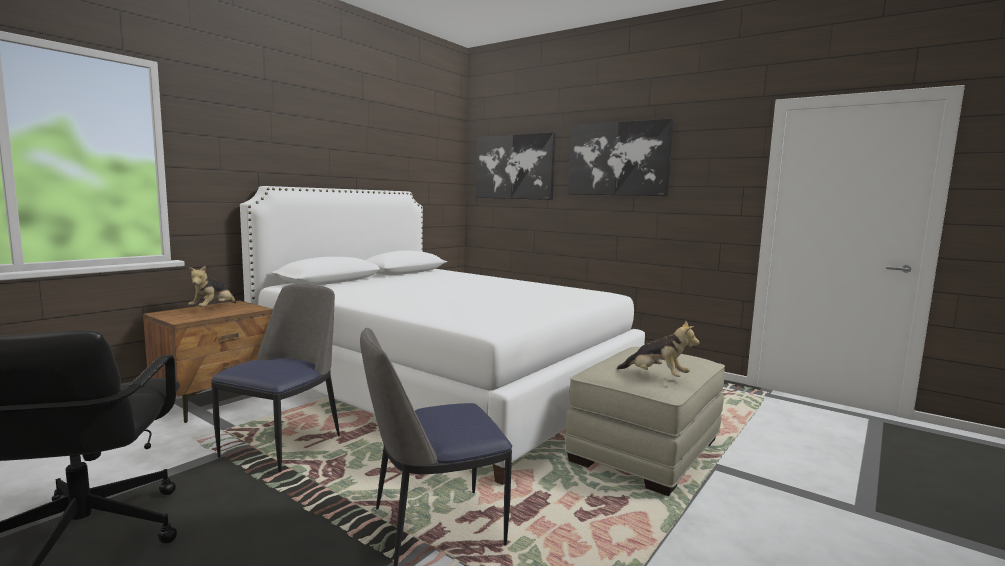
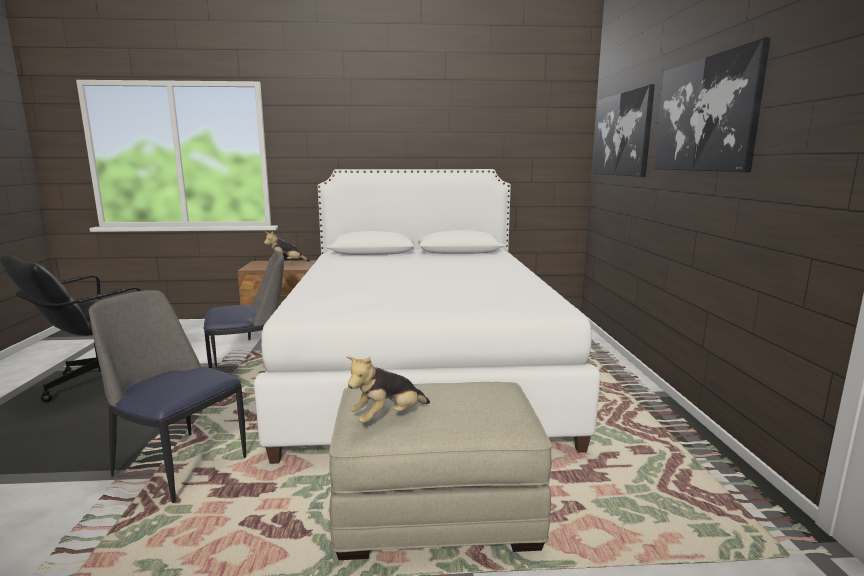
camera: 50 degrees right, 5 degrees up
plush toy [617,321,700,377] -> plush toy turned 60 degrees clockwise [347,356,430,423]

